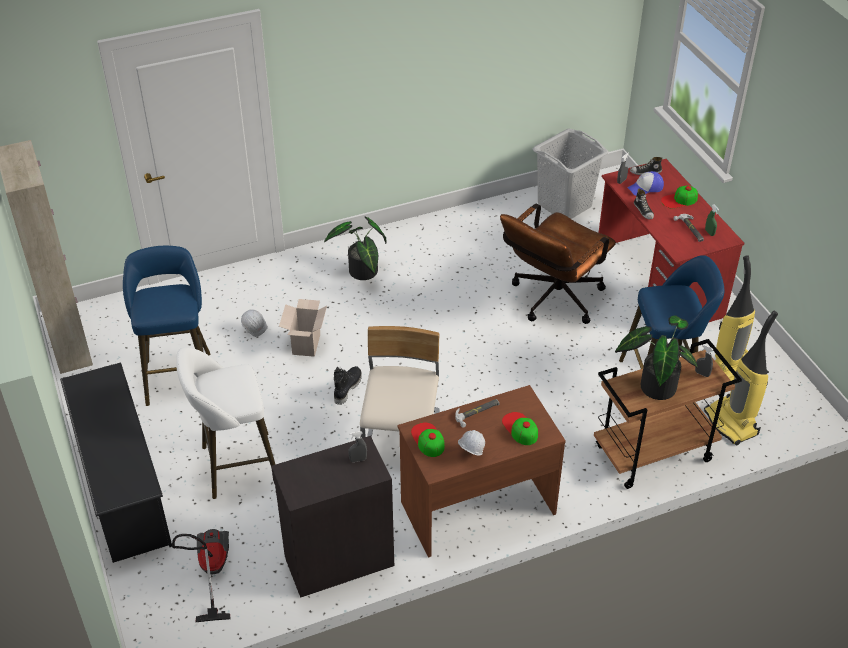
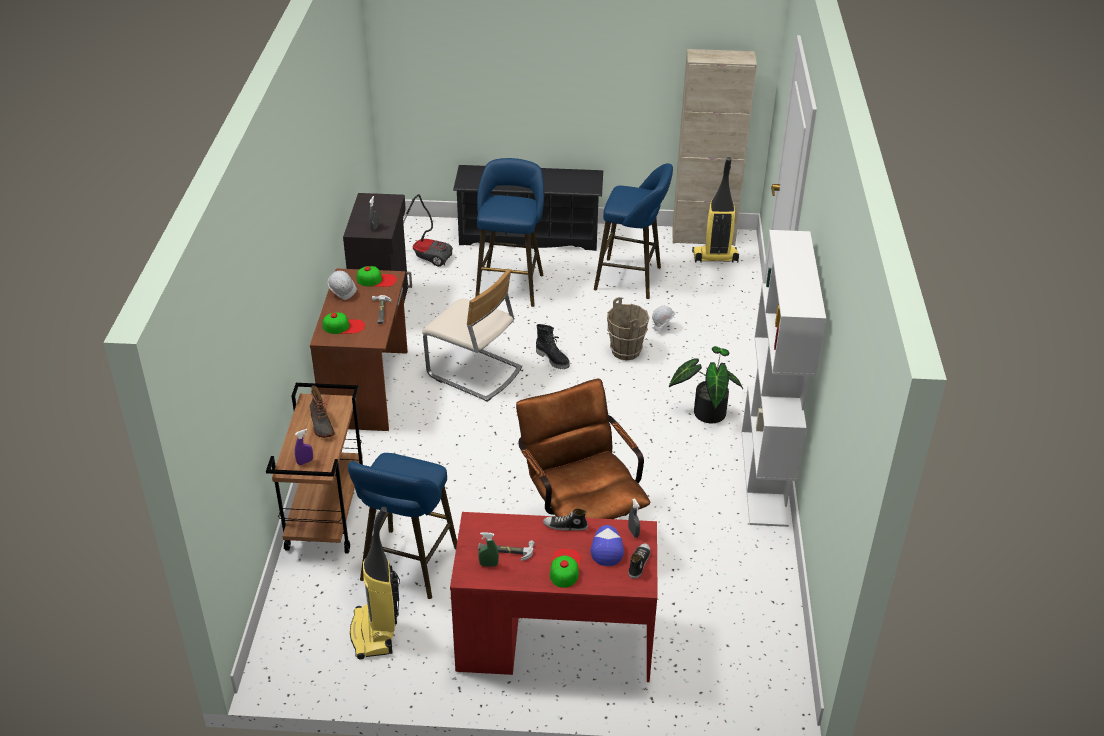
camera: 115 degrees right, 5 degrees down
white stool [176,347,276,499] -> blue stool [475,158,544,307]
cardboard box [279,299,327,357] -> brown bucket [607,297,649,360]
grey laundry basket [533,129,609,219] -> none
potted plant [615,316,698,400] -> boot [310,385,335,438]
grey spray bottle [695,344,713,377] -> purple spray bottle [295,429,313,465]
vacuum cleaner [704,311,778,446] -> vacuum cleaner moved to [692,157,739,263]
none -> white bookcase [742,230,826,527]

